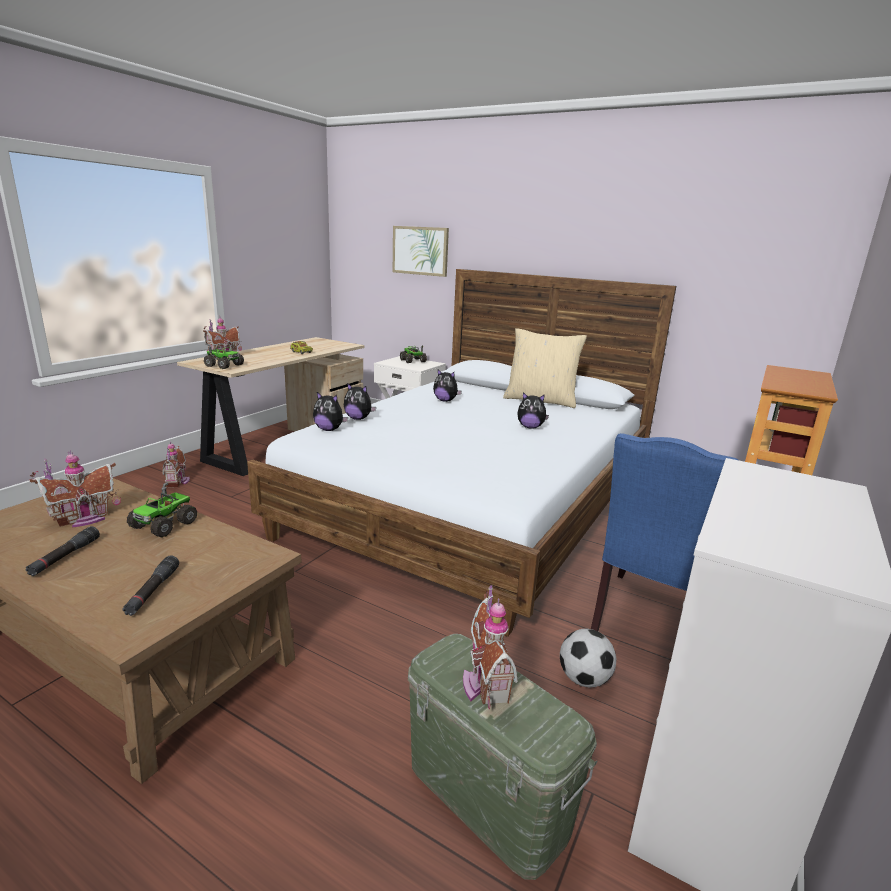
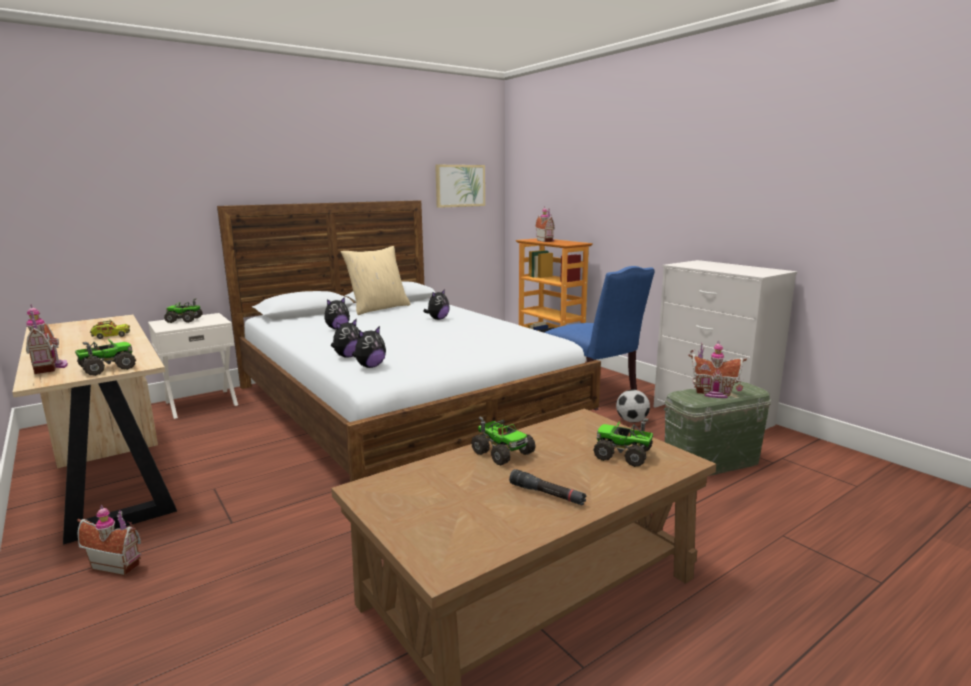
camera: 65 degrees left, 5 degrees down
toy house [30,450,121,528] -> toy house moved to [535,207,555,242]
black flashlight [123,555,179,616] -> toy truck [593,418,653,467]
picture [393,226,449,277] -> picture moved to [435,165,485,208]

